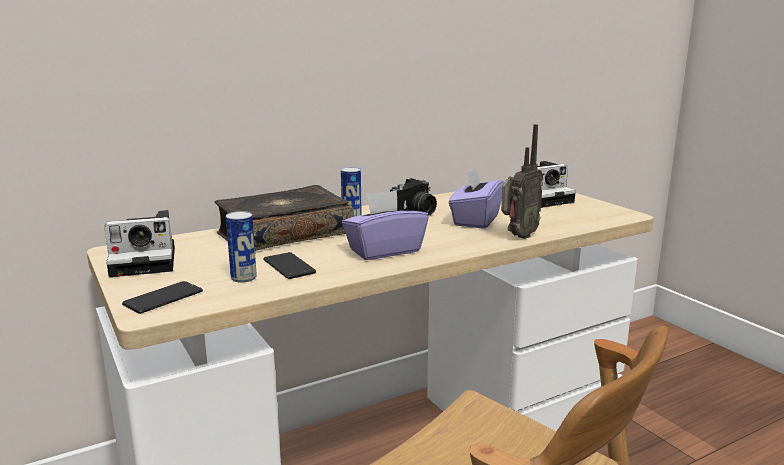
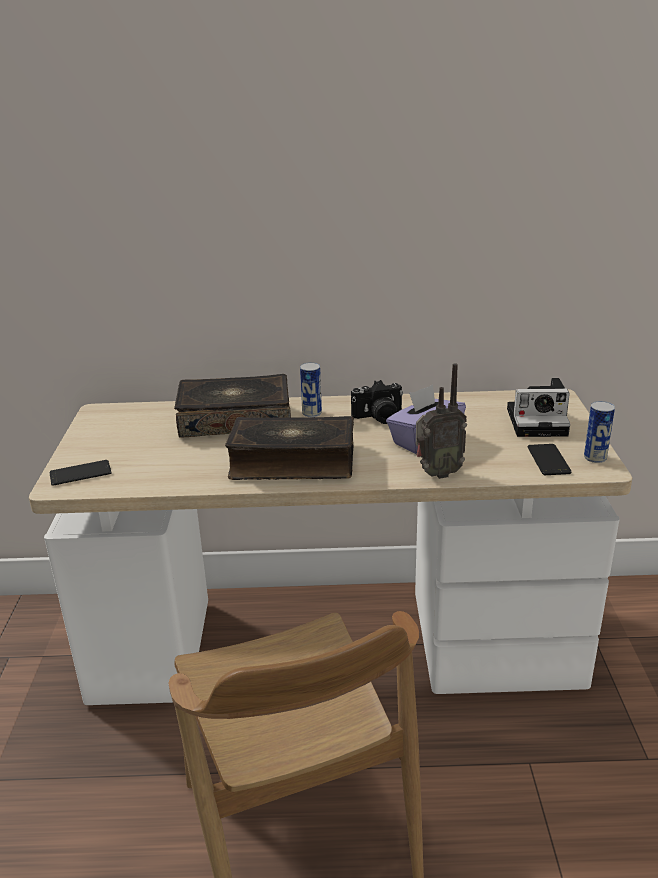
camera: 30 degrees right, 10 degrees up
camera [104,210,175,277] -> none
can [226,211,257,283] -> can moved to [584,401,615,463]
phone [263,252,316,279] -> phone moved to [528,444,572,475]
purple tissue box [342,190,429,260] -> book [225,416,354,480]

